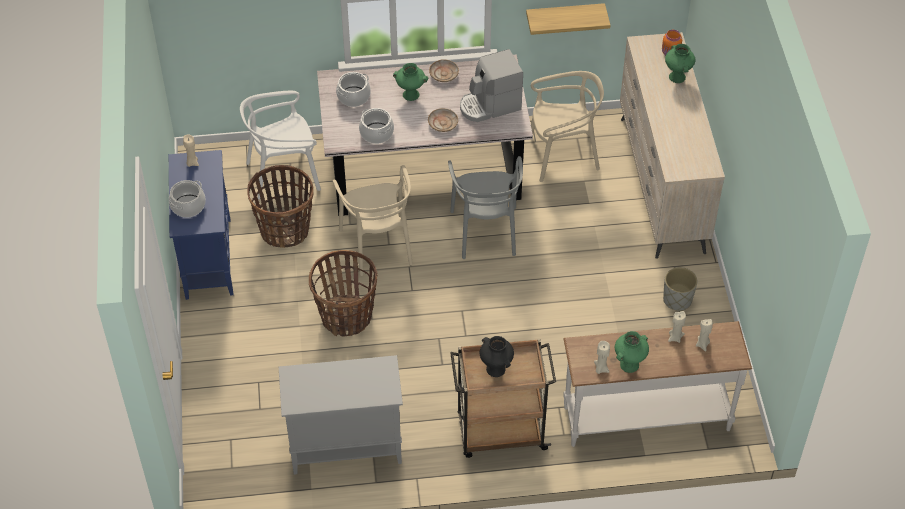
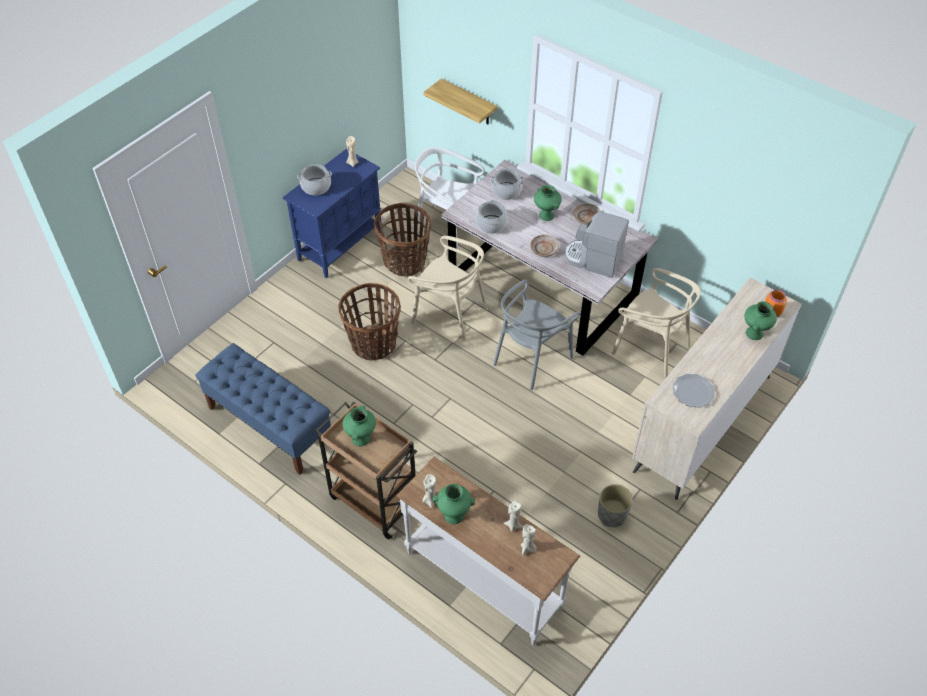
camera: 45 degrees right, 0 degrees up
grey cabinet [279,355,403,475] -> blue bench [195,343,331,475]
beige chair [332,165,413,276] -> beige chair turned 90 degrees counterclockwise [408,236,488,341]
black vase [480,336,514,377] -> green vase [343,406,376,447]
shelf [526,3,610,35] -> shelf moved to [423,78,497,124]
none -> plate [672,374,715,408]

